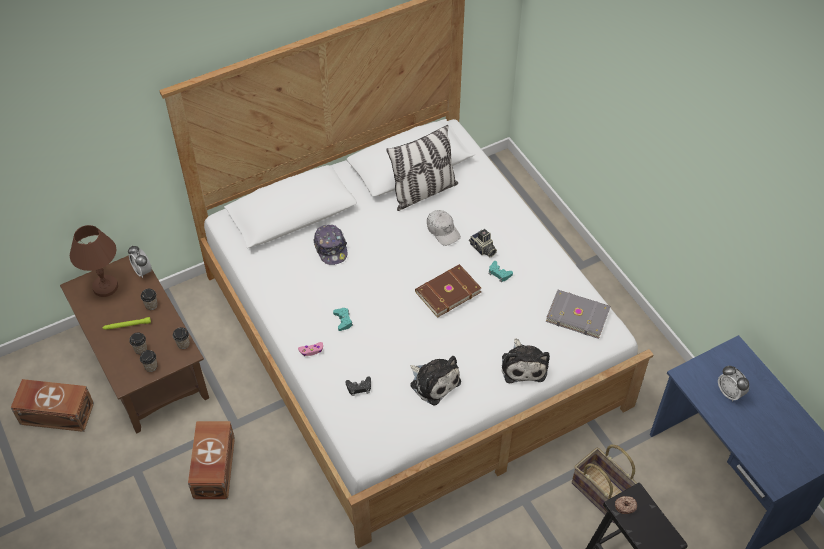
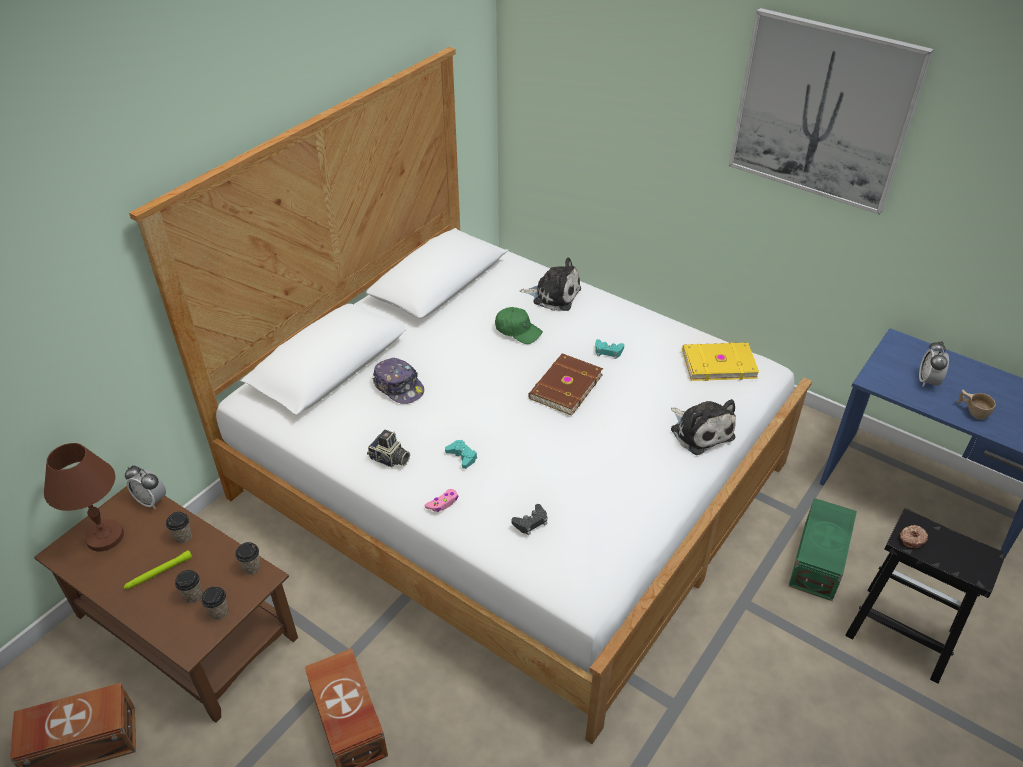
camera: 25 degrees left, 10 degrees down
pillow [386,125,458,211] -> none
plush toy [410,356,461,406] -> plush toy moved to [519,257,581,311]
white cap [427,210,461,246] -> green cap [495,307,543,344]
camera [469,229,497,257] -> camera moved to [367,430,410,467]
grey book [546,290,610,339] -> yellow book [682,342,759,381]
basket [572,445,637,523] -> green storage box [789,498,857,601]
alarm clock [718,365,749,402] -> alarm clock turned 75 degrees clockwise [919,341,949,387]
none -> picture [729,8,934,215]
none -> beige cup [958,390,996,420]

